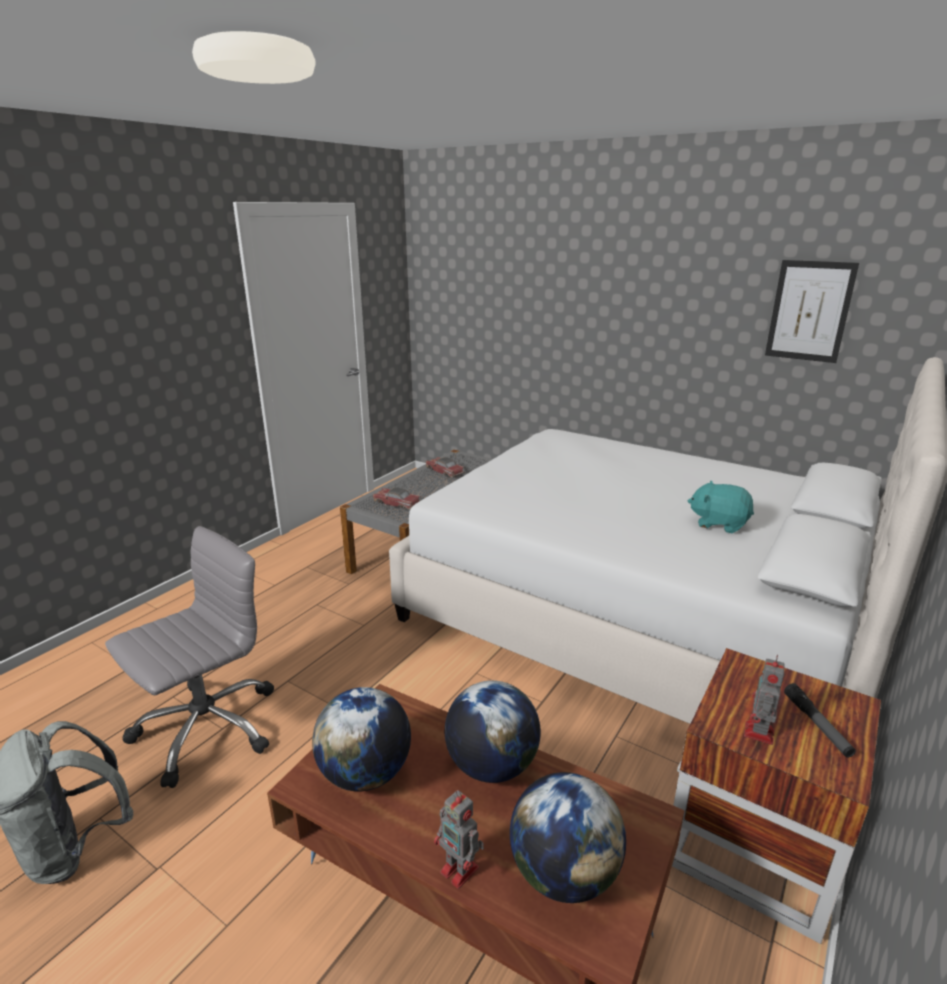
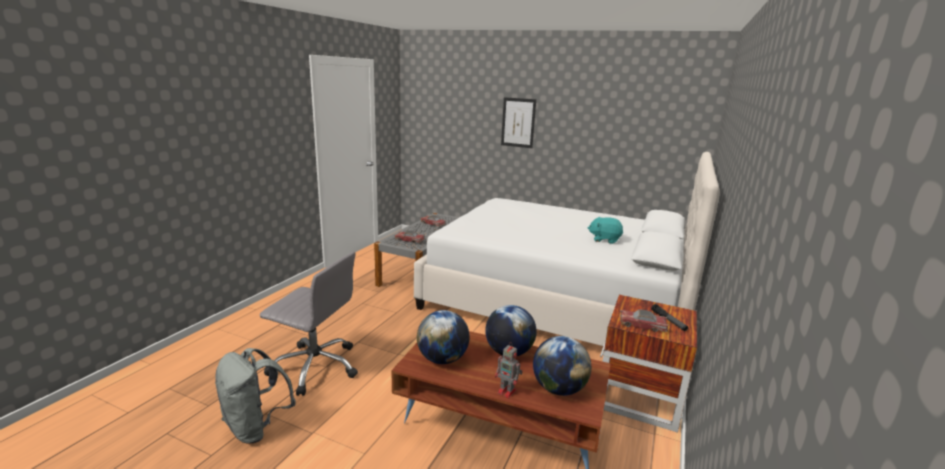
camera: 10 degrees left, 5 degrees down
grey office chair [105,526,274,788] -> grey office chair turned 75 degrees clockwise [260,252,358,396]
toy robot [744,655,785,745] -> toy car [620,309,669,332]
picture [765,260,859,363] -> picture moved to [501,97,536,148]

